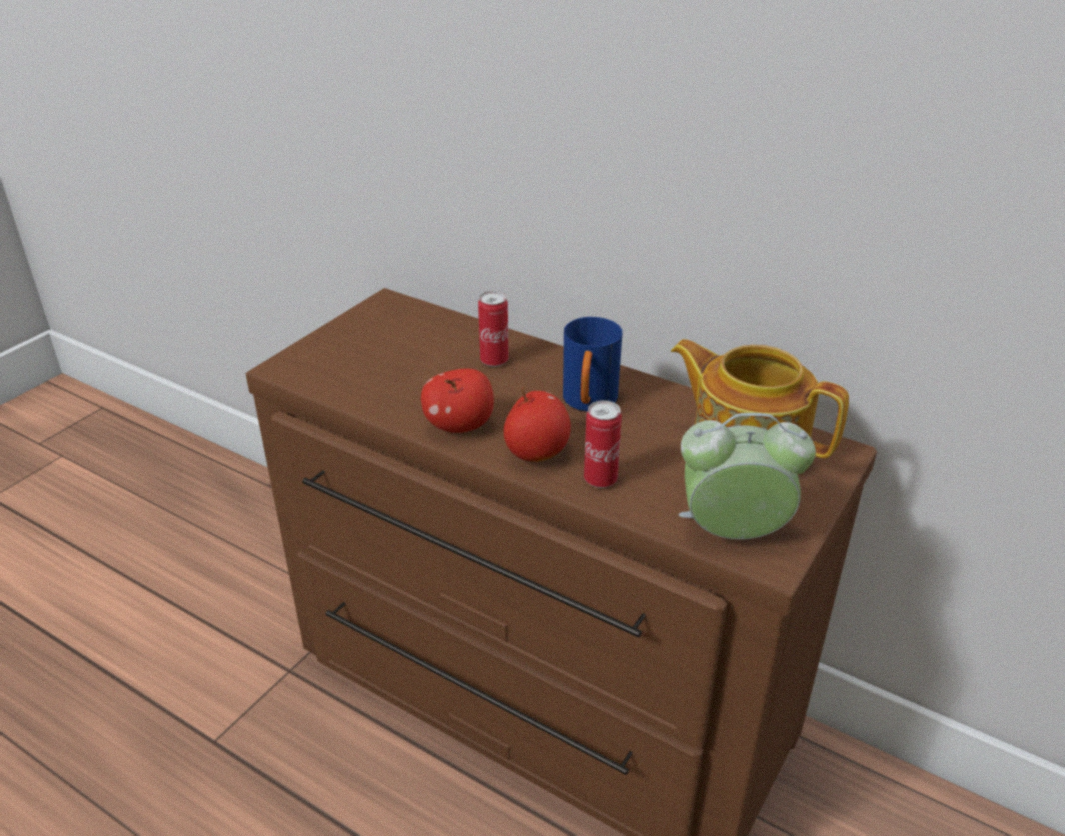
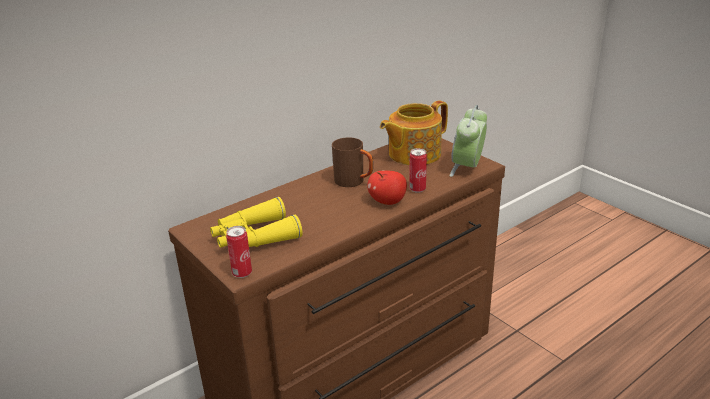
camera: 70 degrees left, 5 degrees down
apple [421,368,494,433] -> none
can [478,291,509,367] -> can moved to [226,226,252,278]
blue mug [563,317,623,412] -> brown mug [332,137,373,187]
none -> yellow binoculars [210,197,303,248]

